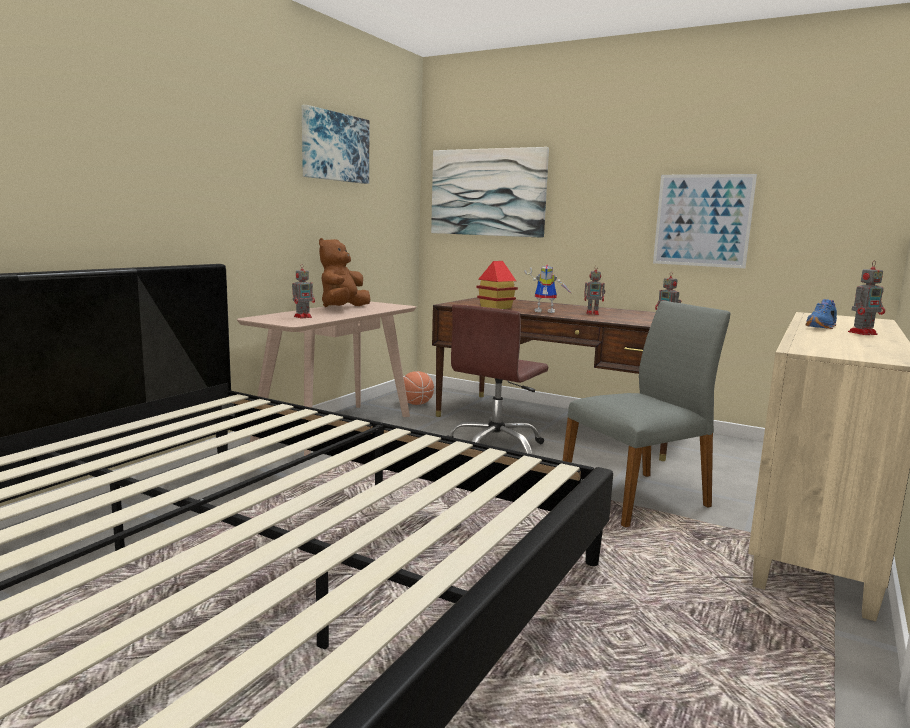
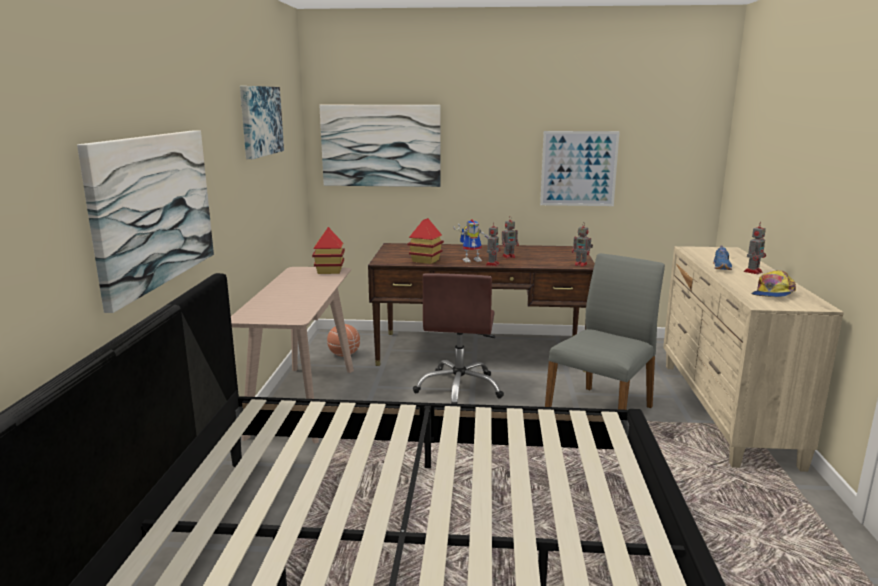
camera: 25 degrees left, 5 degrees up
toy robot [292,264,315,318] -> toy robot moved to [486,222,501,266]
brown plush toy [319,238,370,307] -> none
none -> picture [77,130,214,313]
none -> toy house [312,227,345,274]
none -> cap [751,270,796,297]

